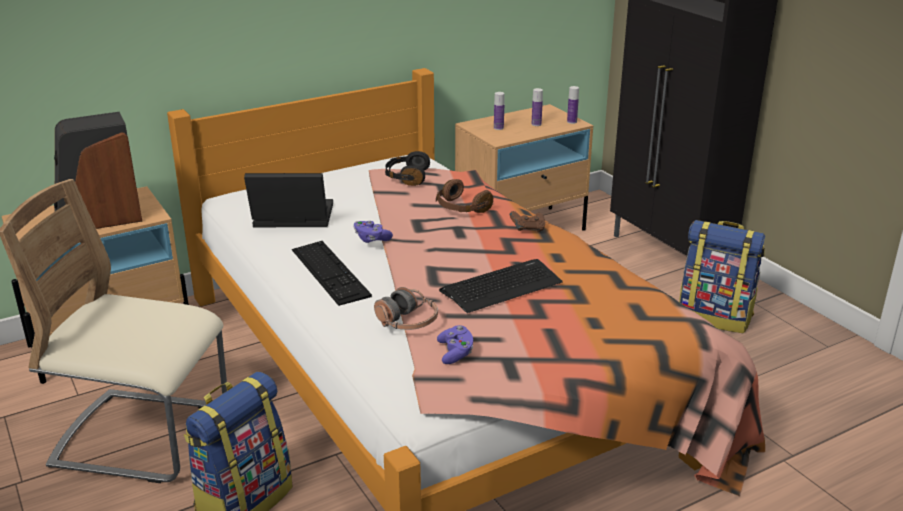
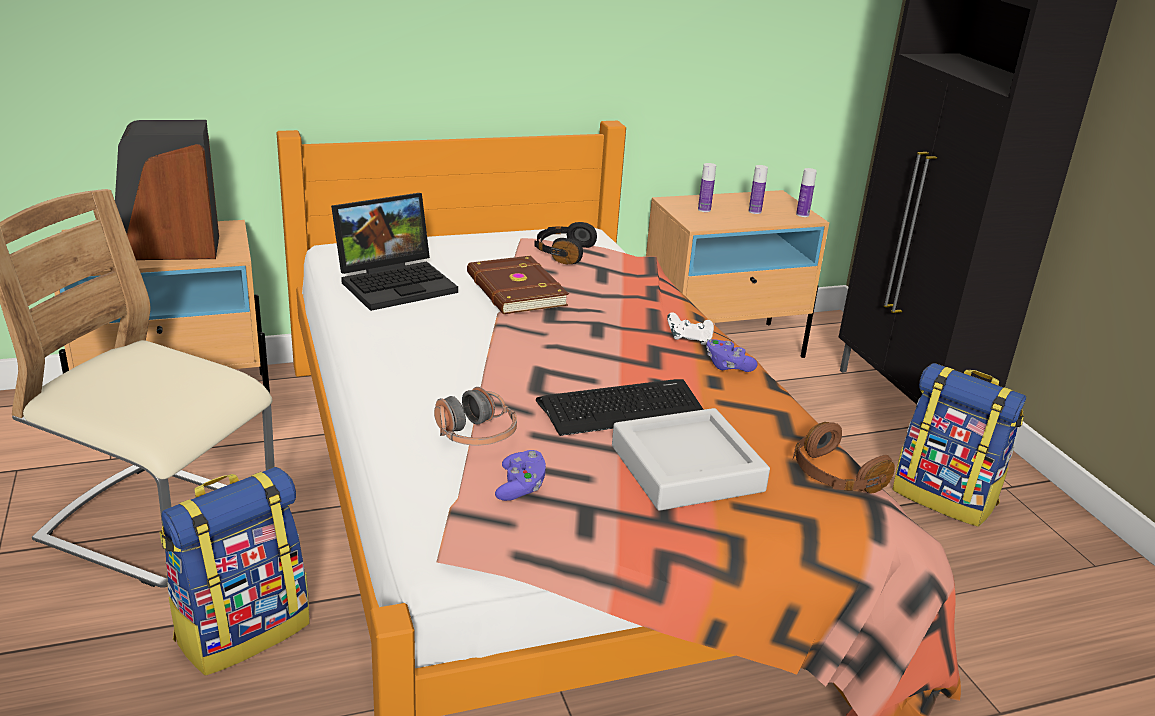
camera: 10 degrees right, 0 degrees up
laptop [244,173,333,227] -> laptop turned 135 degrees clockwise [331,193,458,311]
keyboard [292,241,372,306] -> none
purple game controller [354,221,393,243] -> purple game controller moved to [706,339,758,372]
brown headphones [436,179,493,213] -> brown headphones moved to [793,422,895,493]
brown game controller [510,211,545,232] -> white game controller [667,312,714,345]
none -> brown book [467,256,569,314]
none -> grey tray [612,408,770,511]

